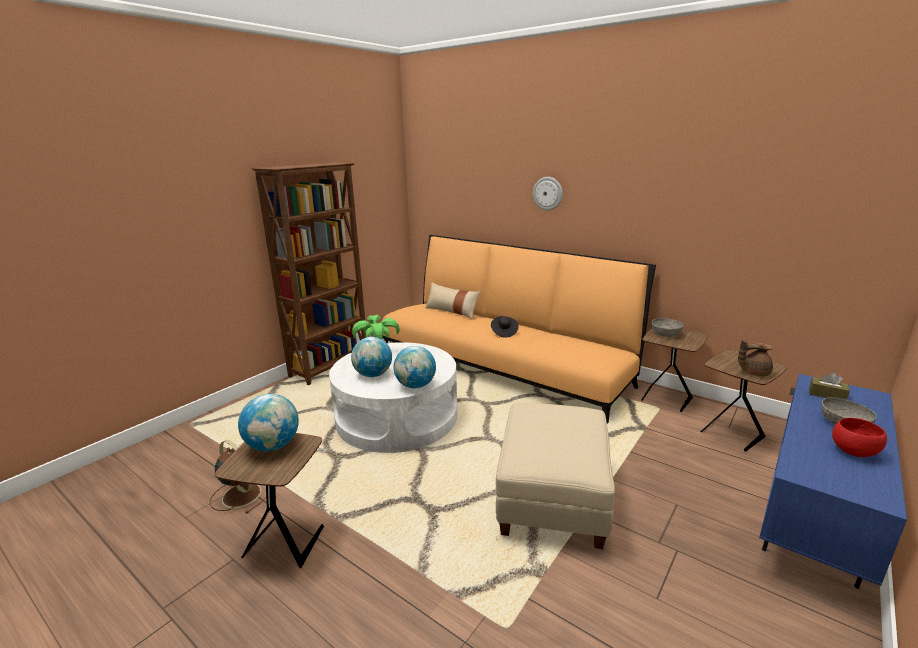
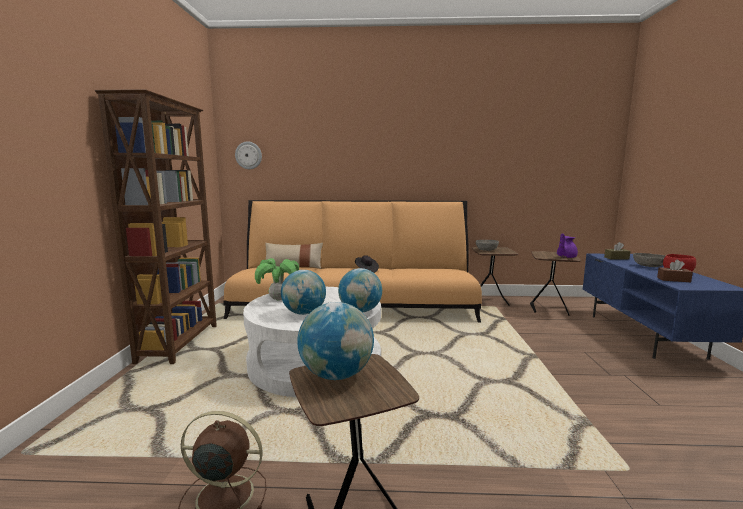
camera: 35 degrees left, 10 degrees down
beige ottoman [496,403,615,549] -> none
wall clock [533,177,563,210] -> wall clock moved to [235,141,262,169]
brown teapot [738,340,773,376] -> purple teapot [557,233,578,258]
none -> brown tissue box [657,260,693,282]

